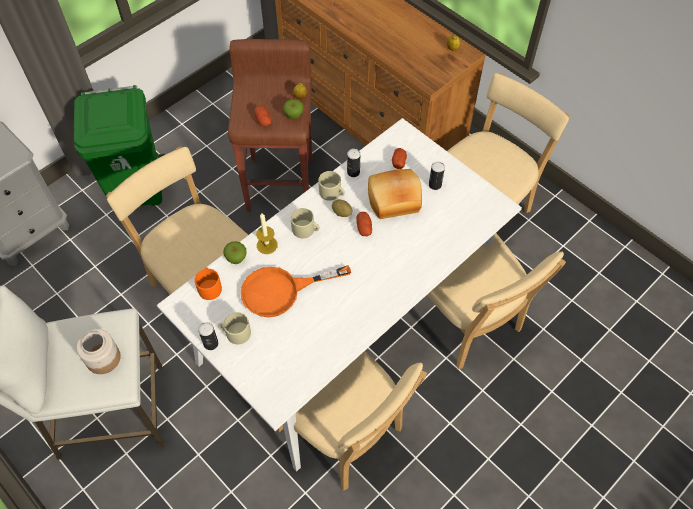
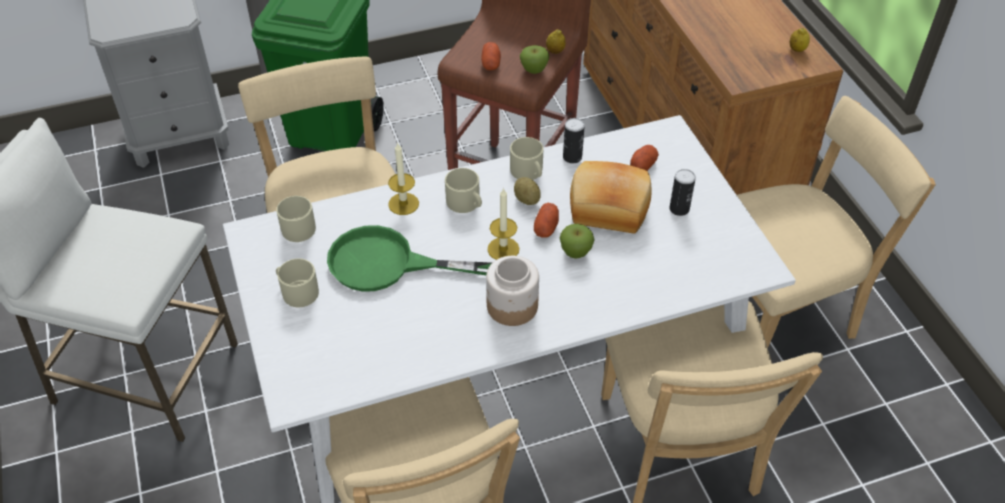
camera: 25 degrees right, 10 degrees down
jar [77,329,121,374] -> jar moved to [486,256,539,326]
orange mug [194,267,222,300] -> beige mug [276,196,316,242]
can [198,322,218,350] -> none
apple [223,241,246,264] -> apple moved to [560,224,595,259]
orange frying pan [241,265,351,317] -> green frying pan [327,225,492,292]
none -> candle [488,188,519,260]

